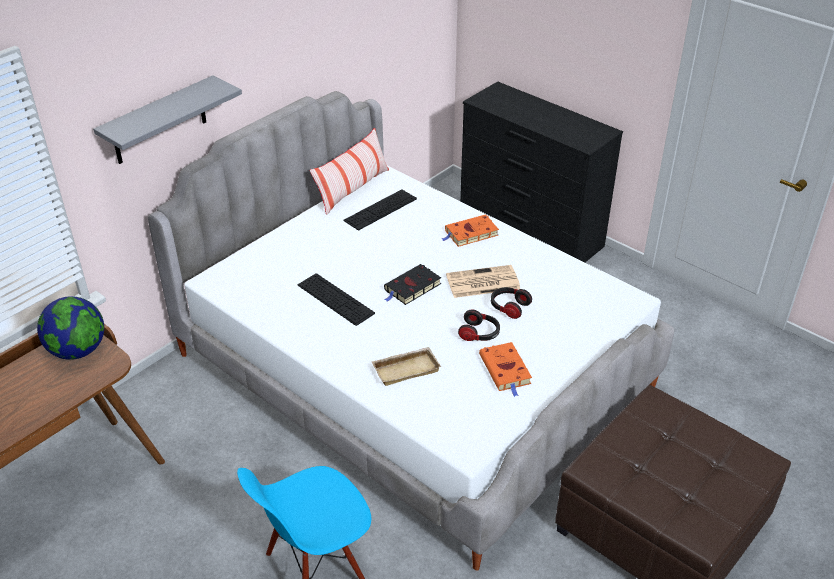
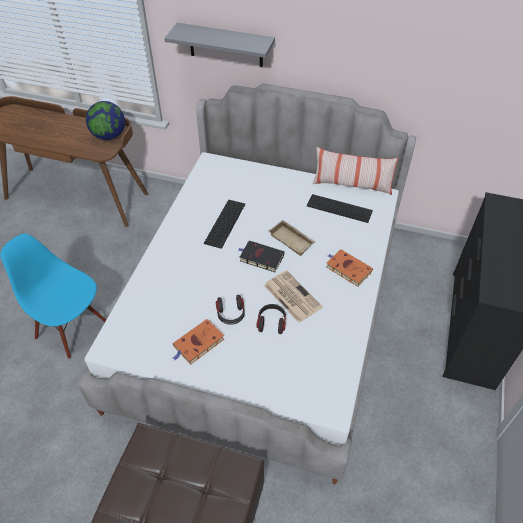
camera: 65 degrees right, 10 degrees up
beige tray [372,347,441,386] -> beige tray moved to [269,220,315,256]

